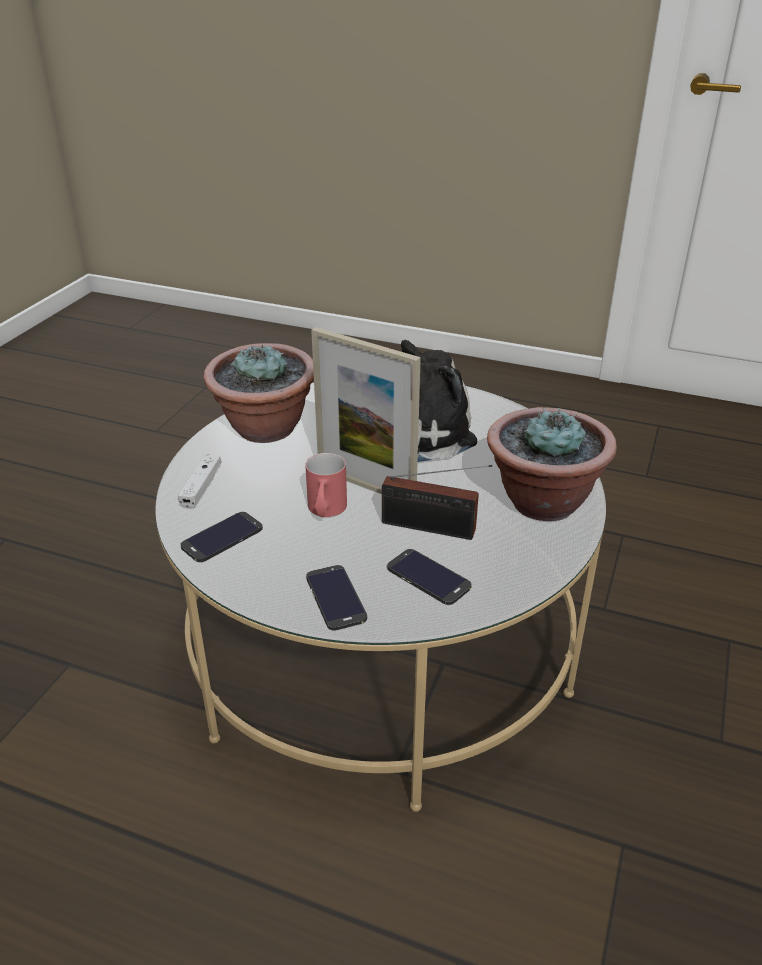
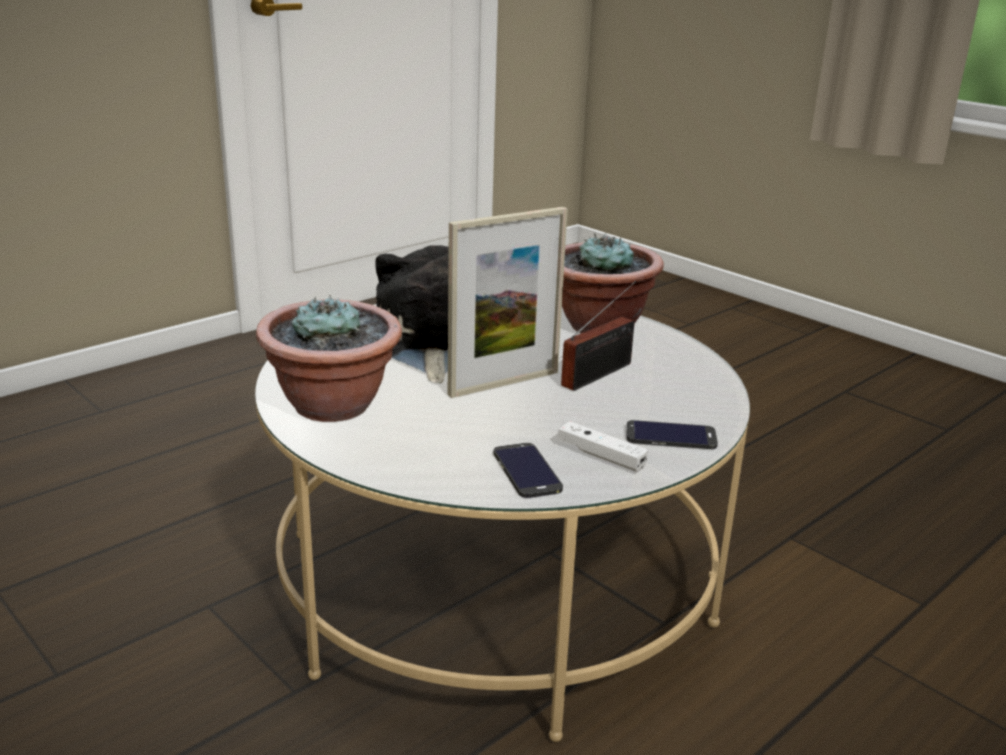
camera: 65 degrees left, 10 degrees down
white game controller [178,454,221,508] -> white game controller moved to [558,421,648,472]
red mug [305,453,347,517] -> none
phone [387,549,472,605] -> none

